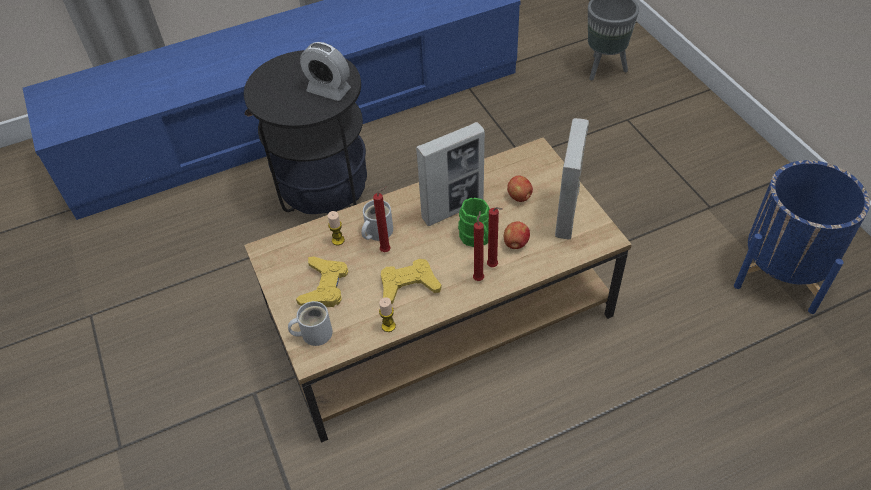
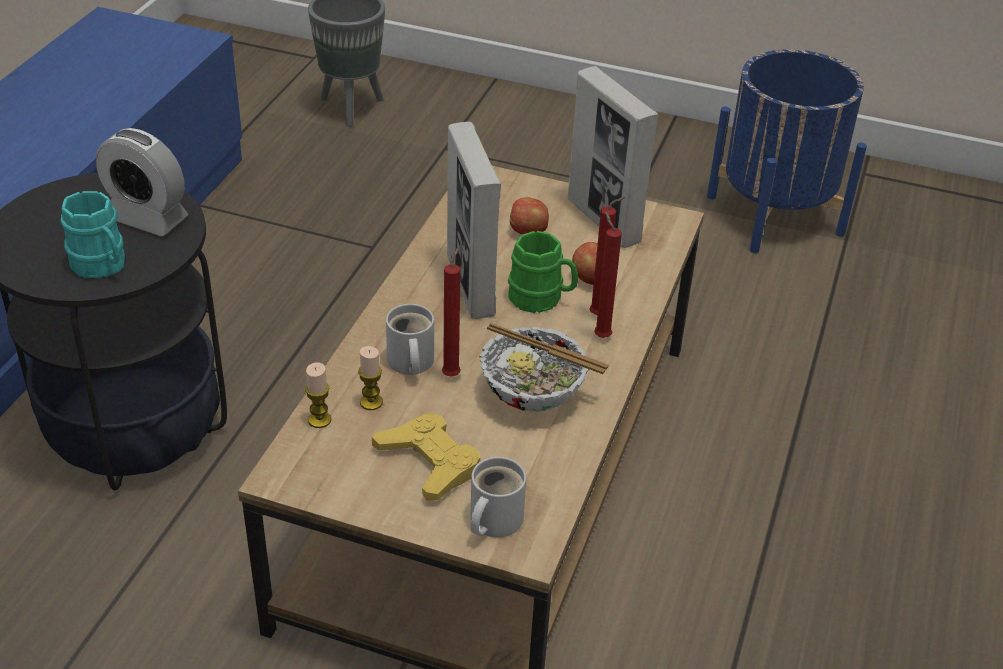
camera: 50 degrees left, 10 degrees down
alarm clock [300,42,351,101] -> alarm clock turned 45 degrees clockwise [96,128,188,236]
candle [379,297,396,332] -> candle moved to [305,362,331,428]
yellow game controller [381,259,442,304] -> bowl [479,323,609,412]
picture frame [416,122,485,226] -> picture frame turned 150 degrees clockwise [447,122,501,319]
none -> turquoise mug [61,191,125,278]

